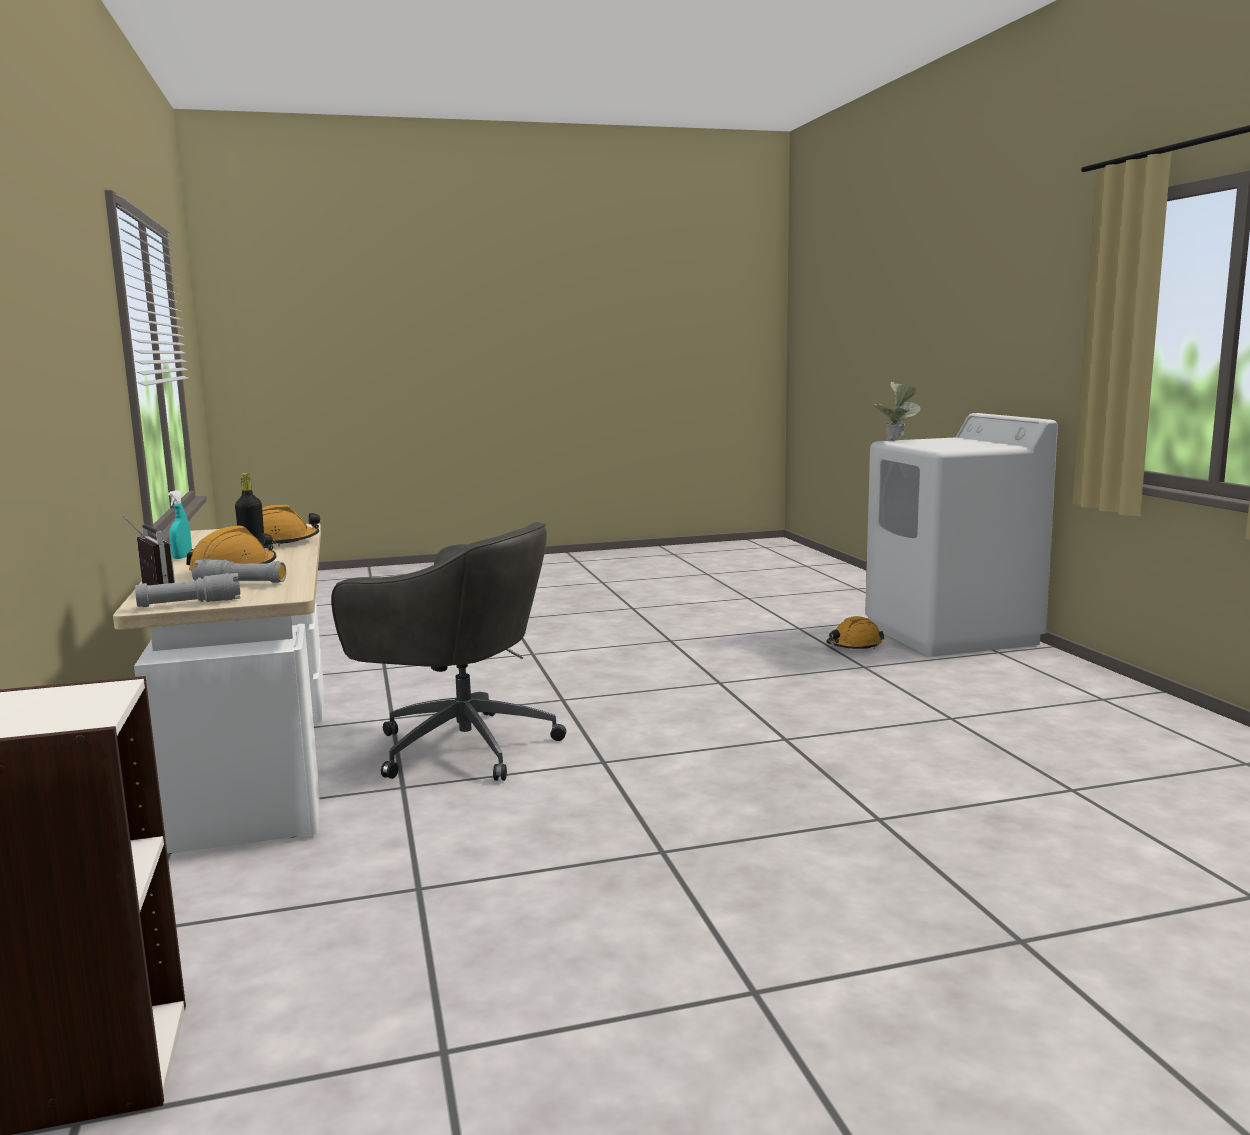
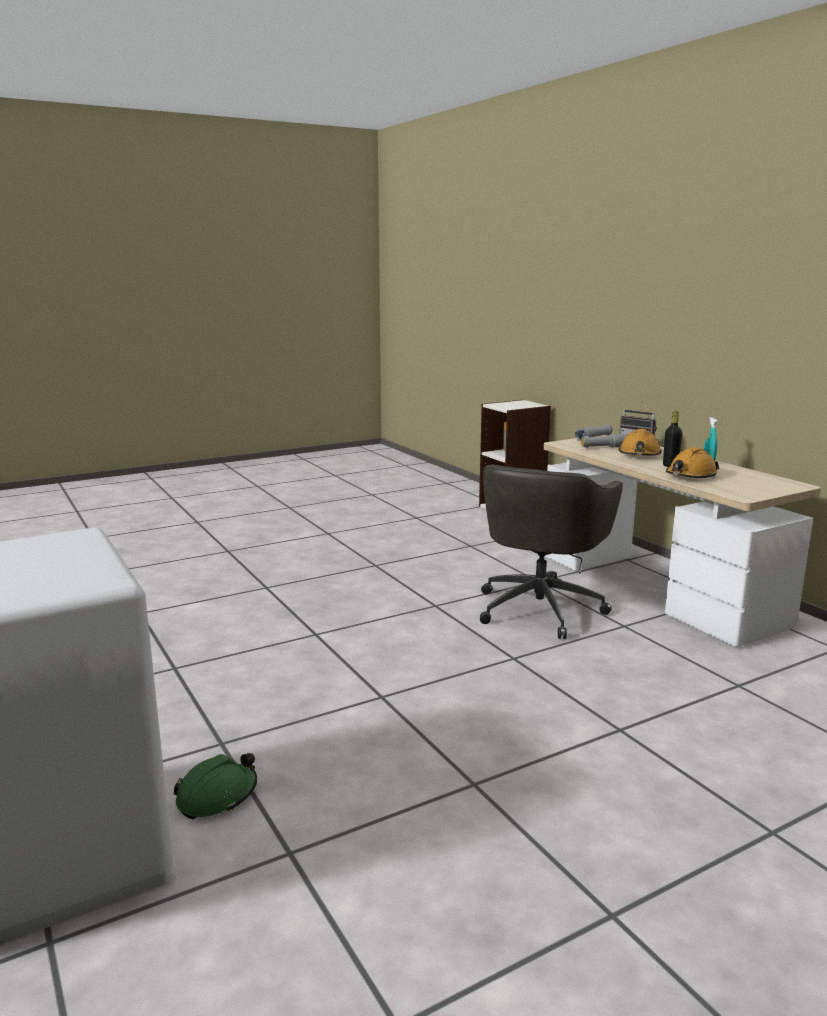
camera: 165 degrees right, 5 degrees up
grey office chair [331,522,566,781] -> grey office chair turned 75 degrees counterclockwise [480,465,623,639]
orange hard hat [826,616,884,649] -> green hard hat [174,753,257,819]
potted plant [873,382,921,441] -> none

